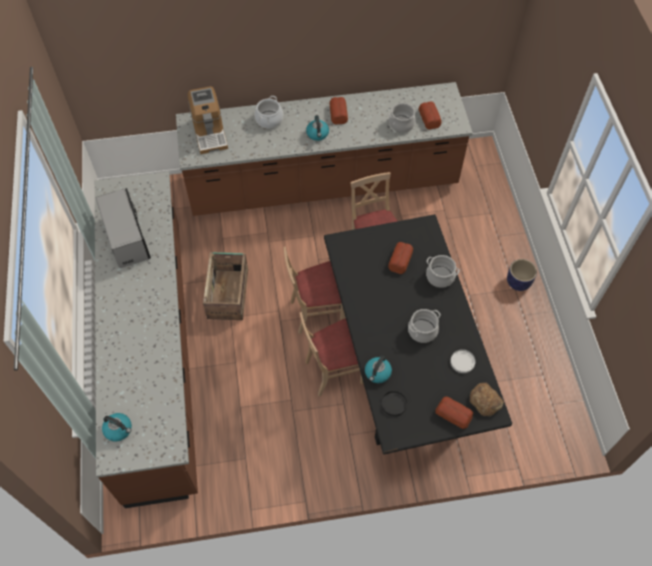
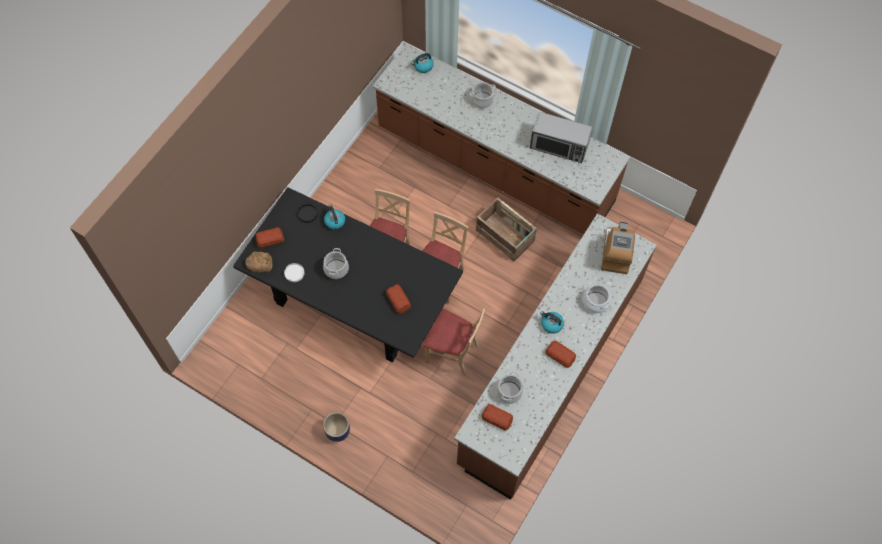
camera: 130 degrees right, 5 degrees up
coffee machine [188,86,228,154] -> coffee machine turned 75 degrees clockwise [601,222,635,274]
cooking pot [426,255,459,288] -> cooking pot moved to [470,82,496,109]

